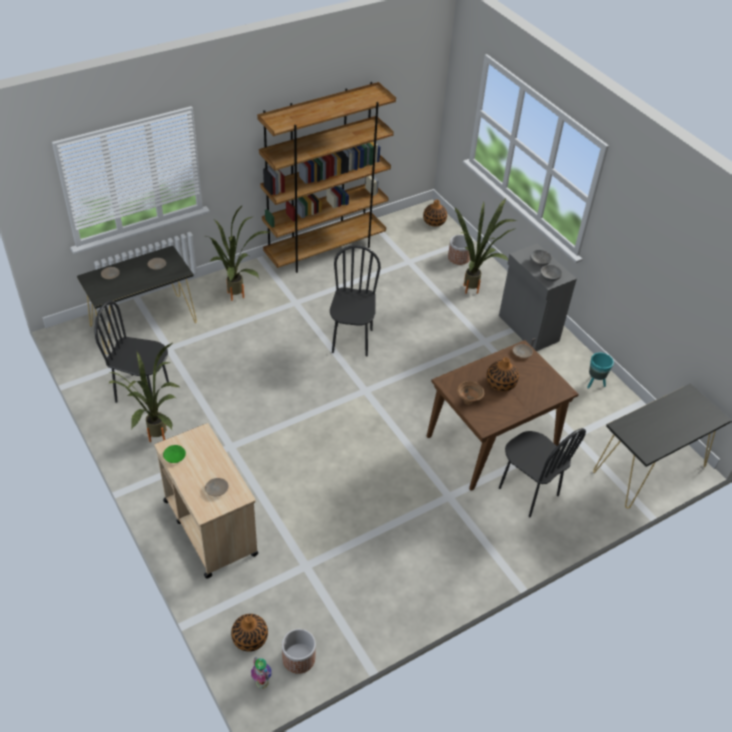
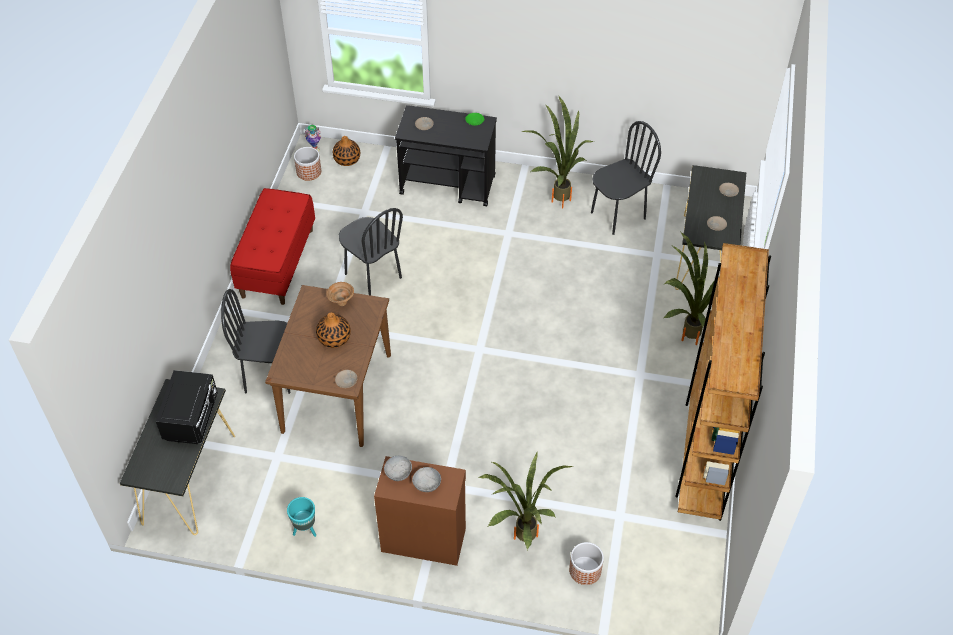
camera: 135 degrees right, 5 degrees up
beige cart [154,423,259,578] -> black cart [395,105,497,207]
black chair [330,245,381,357] -> black chair moved to [339,208,403,295]
vase [423,200,447,227] -> none
grey cabinet [499,243,577,351] -> brown cabinet [374,456,466,566]
none -> black microwave [156,370,218,444]
none -> red bench [230,188,315,305]

